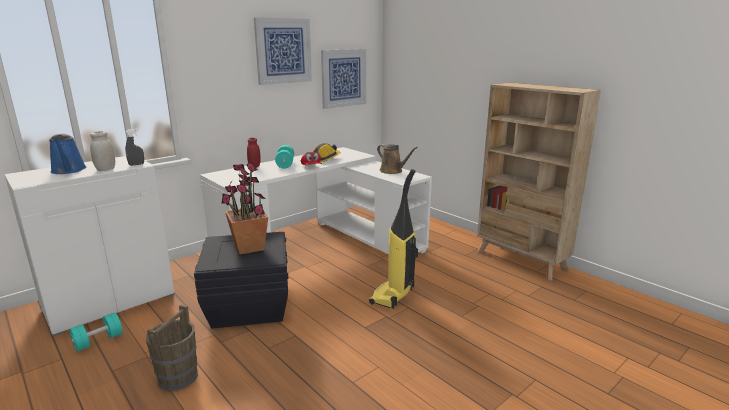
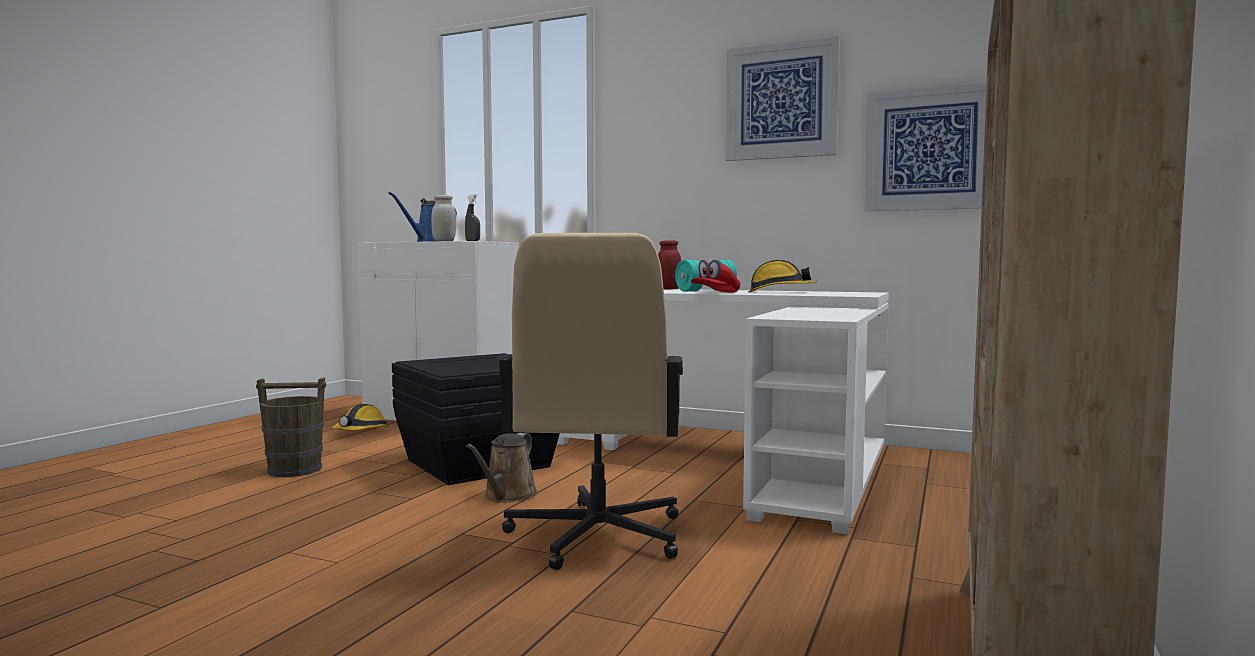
camera: 65 degrees right, 15 degrees down
turquoise dumbbell [69,312,123,352] -> hard hat [332,404,390,430]
potted plant [222,162,268,255] -> none
vacuum cleaner [369,169,418,309] -> beige office chair [497,233,683,570]
brown watering can [377,144,418,174] -> brown watering can moved to [466,433,538,502]

